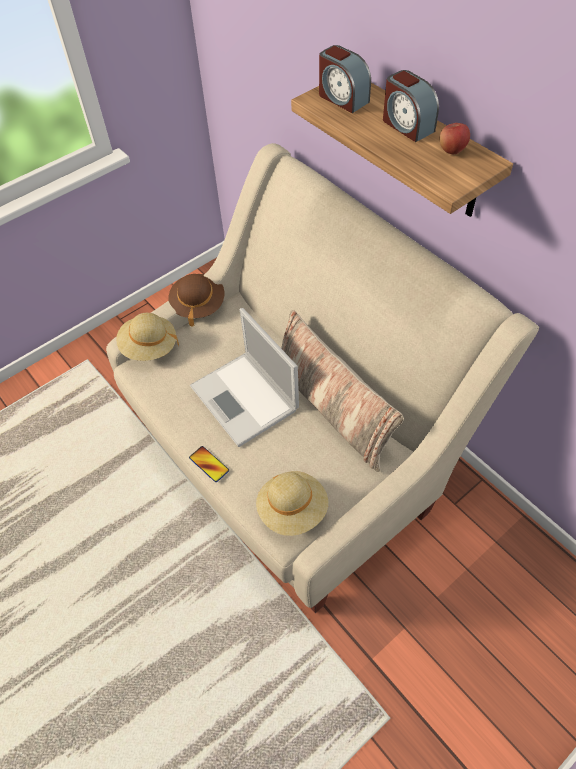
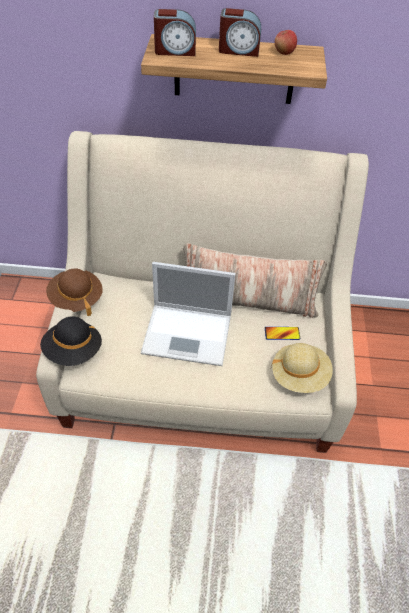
camera: 50 degrees left, 5 degrees down
beige hat [116,313,179,361] -> black hat [40,316,102,366]
phone [189,446,229,482] -> phone moved to [265,327,301,340]

